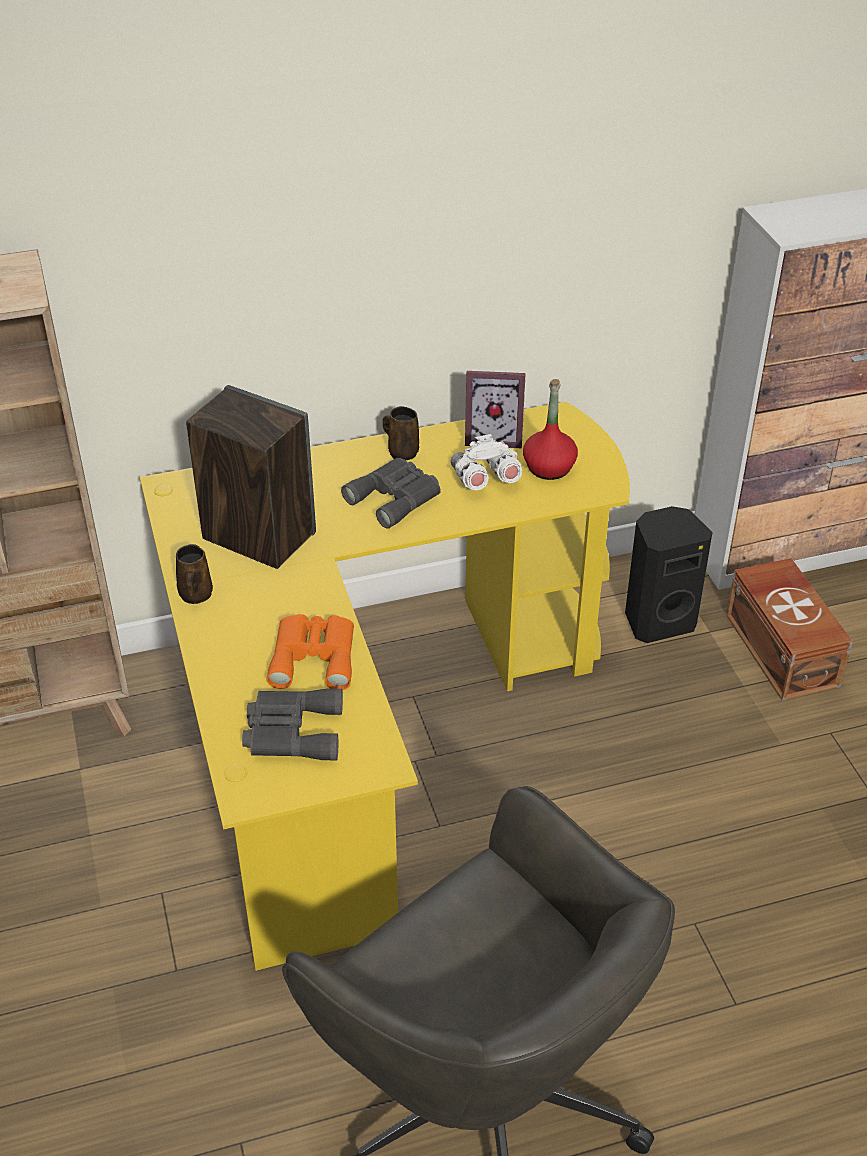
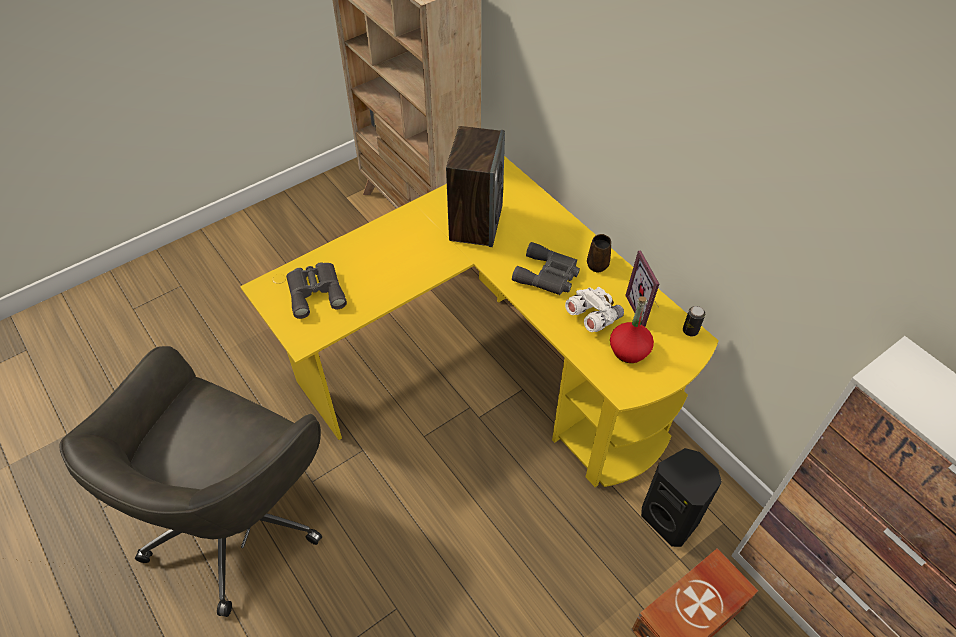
camera: 70 degrees right, 10 degrees up
brown mug [176,544,213,604] -> none
orange binoculars [267,614,354,690] -> none
none -> can [683,306,705,336]

